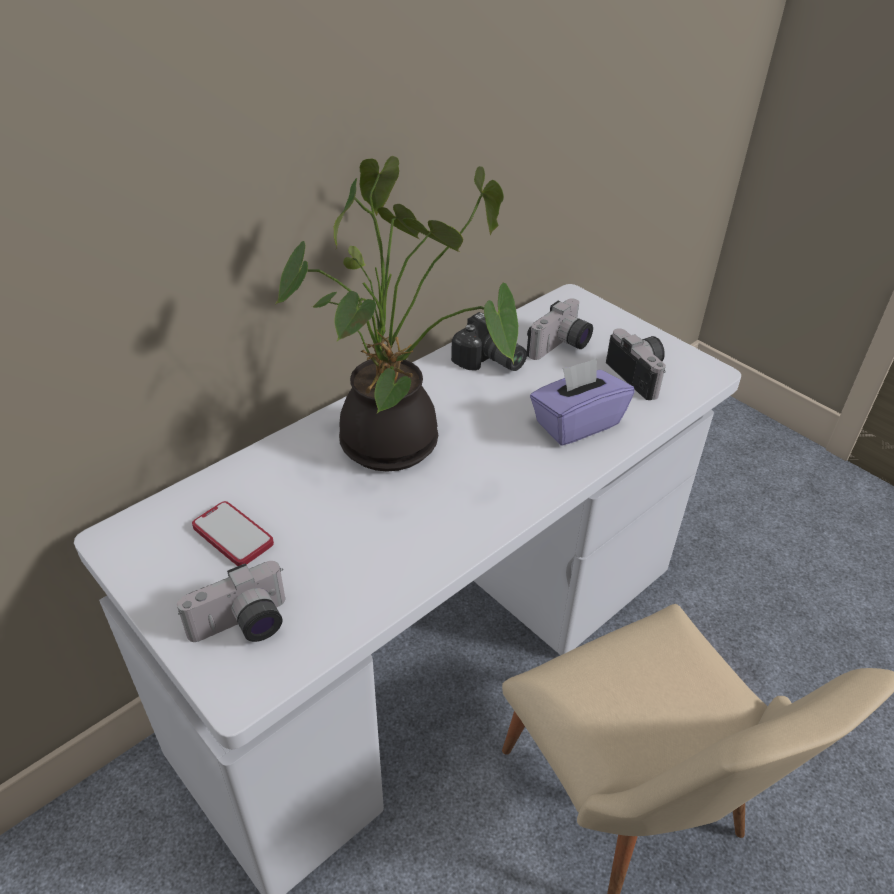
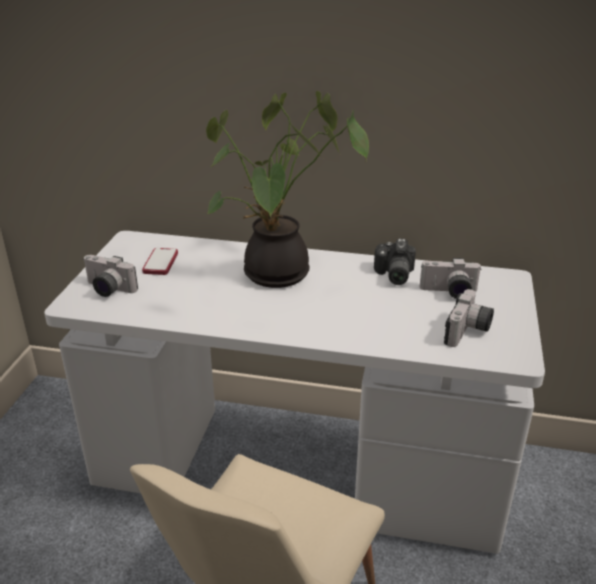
camera: 55 degrees right, 10 degrees down
purple tissue box [530,358,635,445] -> none

